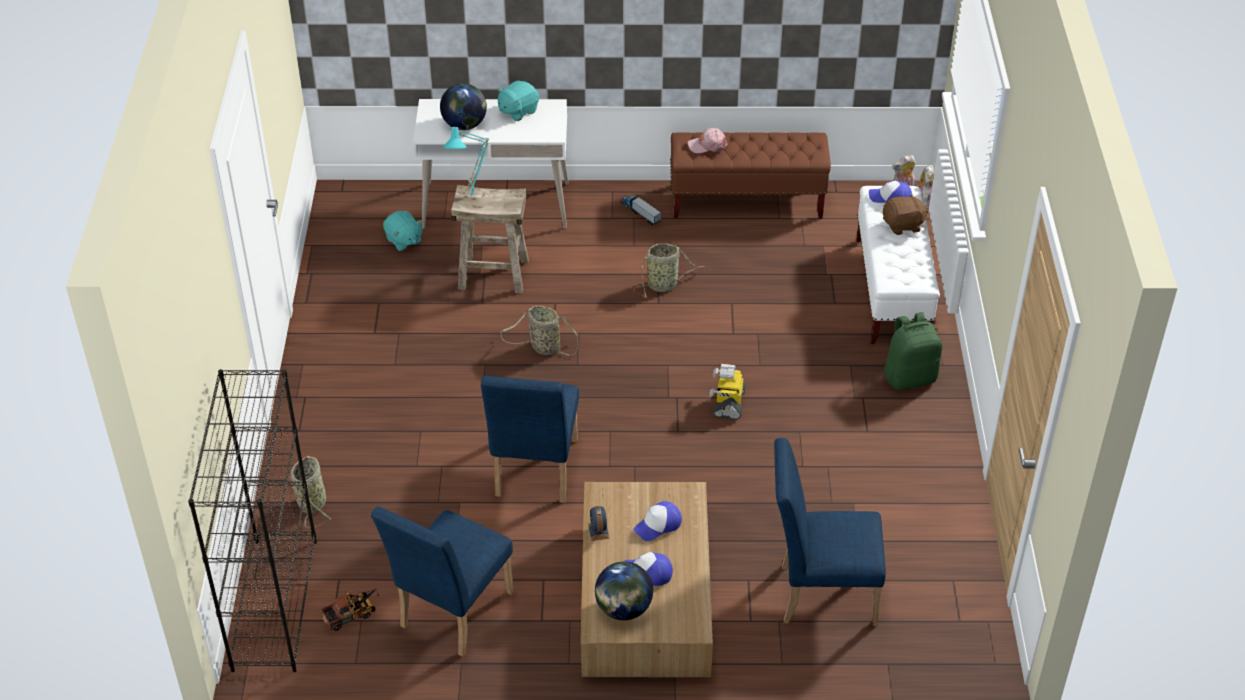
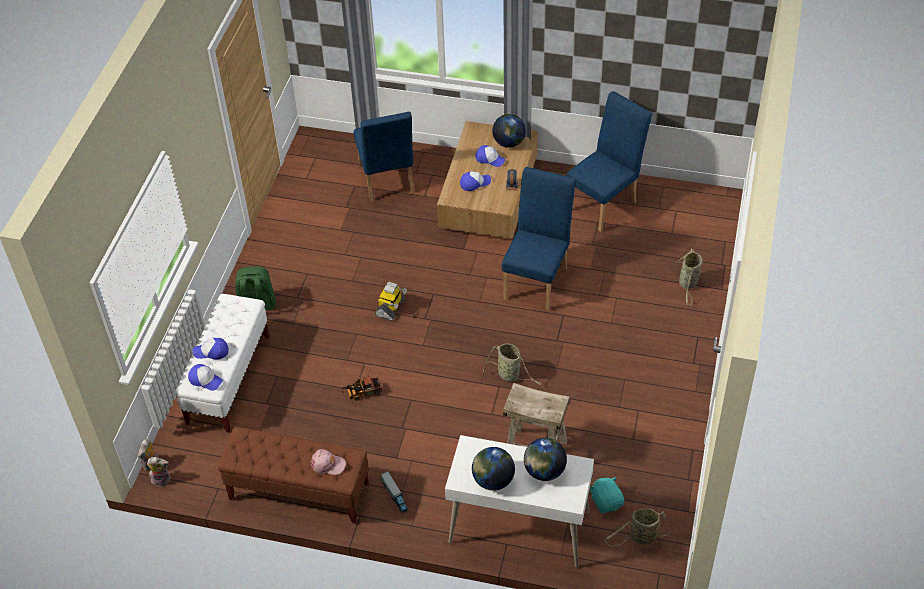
camera: 165 degrees left, 5 degrees up
black bookcase [188,369,317,672] -> none
toy truck [321,588,379,631] -> toy truck moved to [342,375,382,400]
turquoise table lamp [443,127,489,197] -> none
turquoise plush toy [497,81,539,121] -> globe [472,447,515,491]
basket [633,243,704,298] -> basket moved to [605,508,671,547]
blue chair [774,438,886,626] -> blue chair turned 60 degrees clockwise [353,112,414,202]
brown plush toy [883,193,928,235] -> cap [193,338,229,360]

